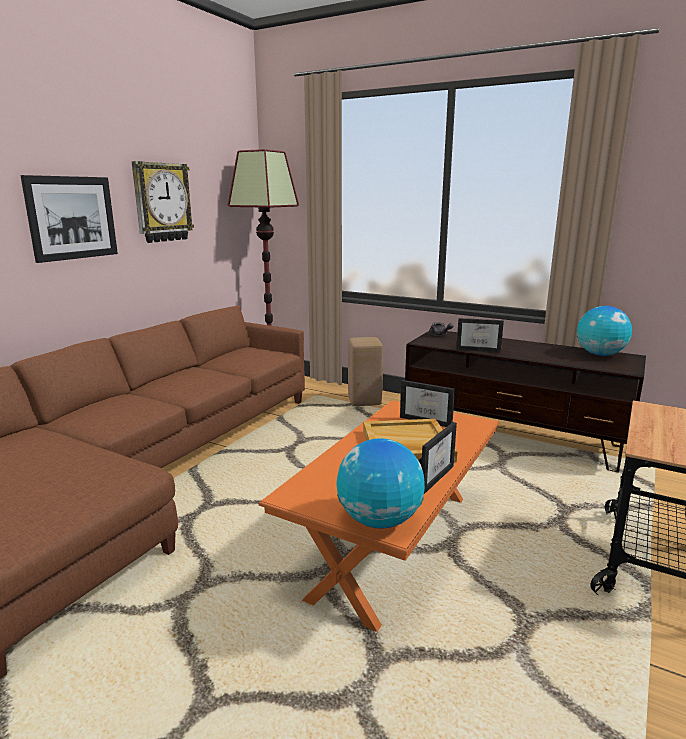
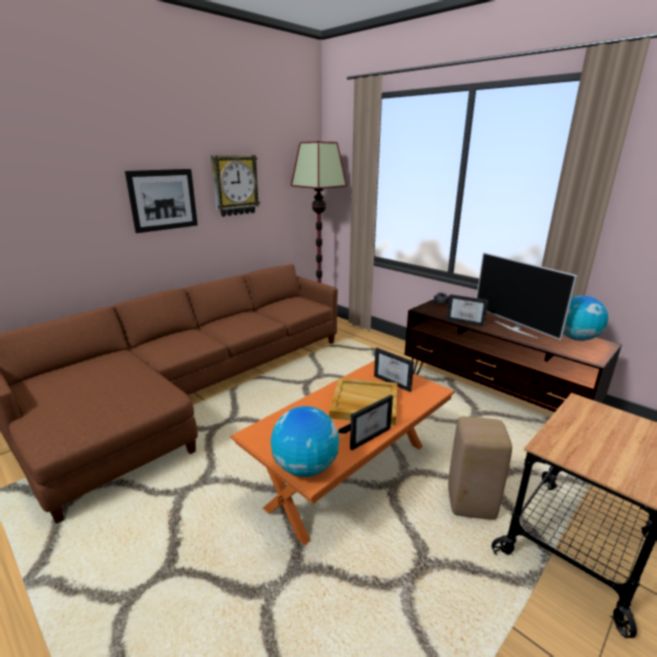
camera: 15 degrees right, 5 degrees up
beige stool [348,337,383,406] -> beige stool moved to [448,417,512,519]
none -> television [476,252,577,340]

